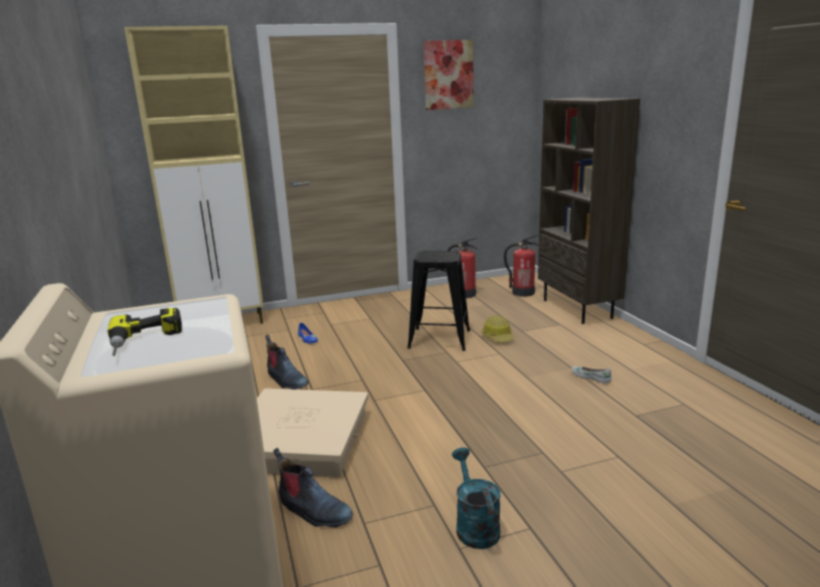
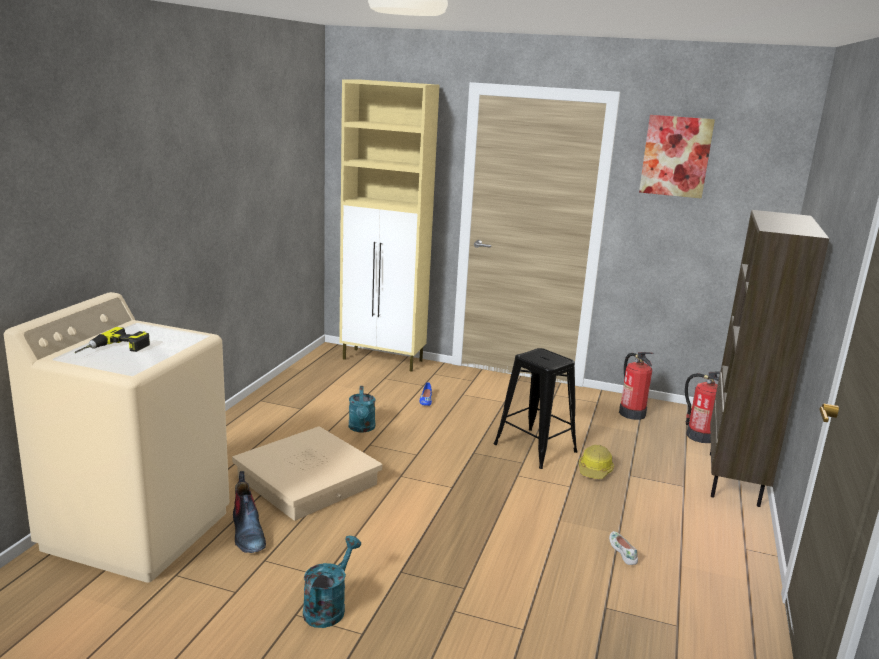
camera: 35 degrees right, 0 degrees up
boot [265,335,309,389] -> turquoise watering can [349,386,375,432]

